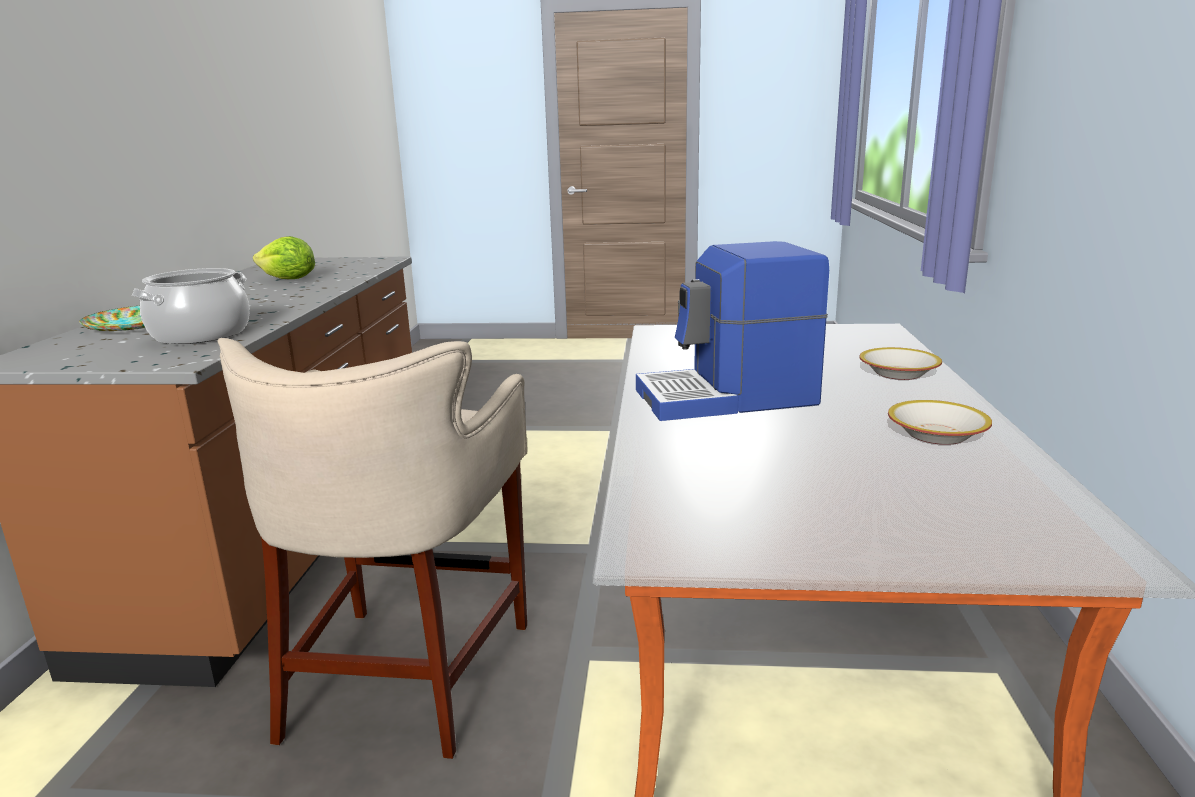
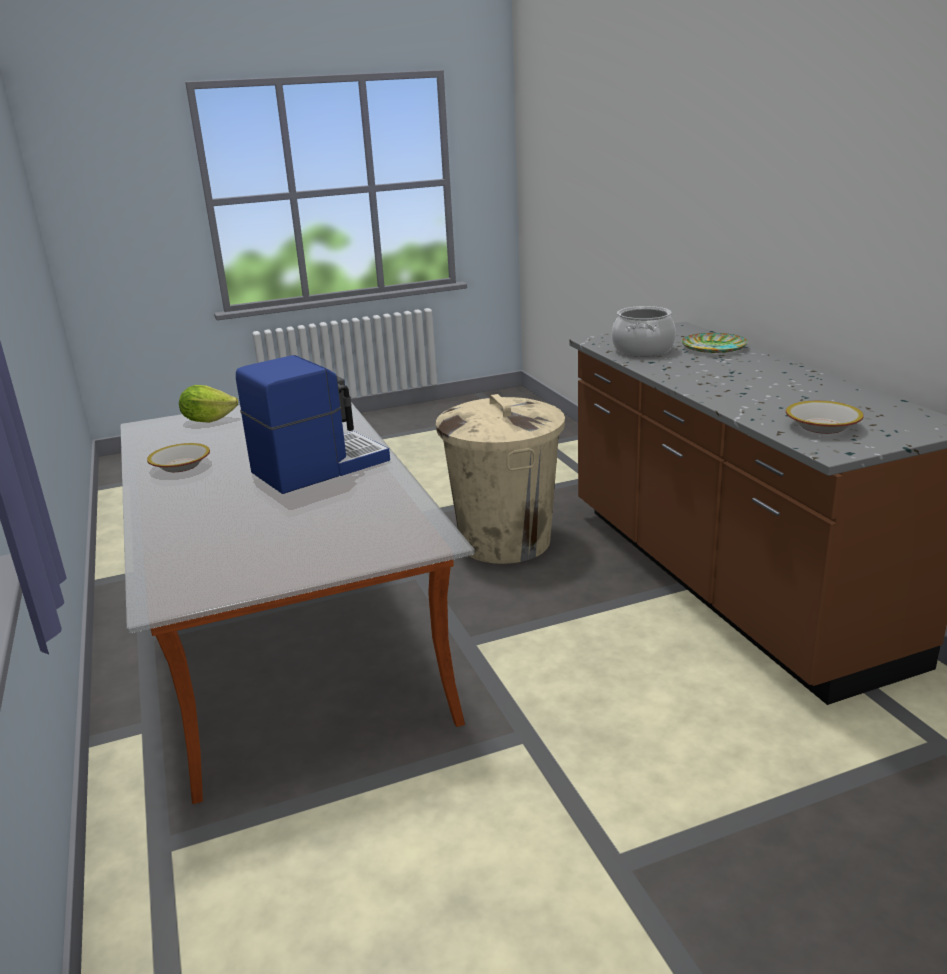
camera: 155 degrees right, 5 degrees up
beige stool [218,338,527,759] -> beige trash can [436,394,565,564]
lettuce [253,236,315,279] -> lettuce moved to [179,385,238,423]
bowl [859,347,942,380] -> bowl moved to [786,401,864,434]

